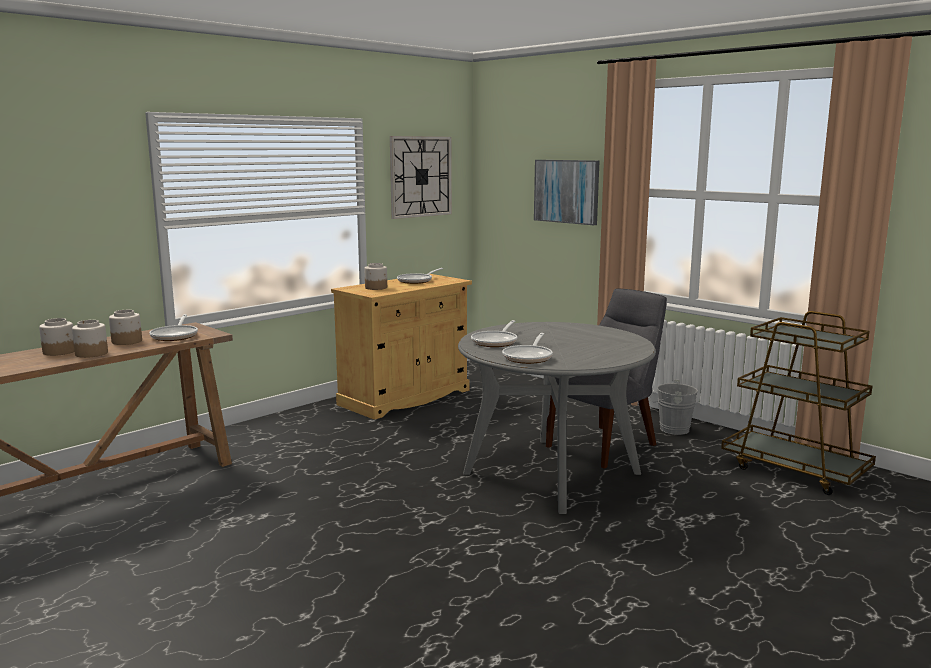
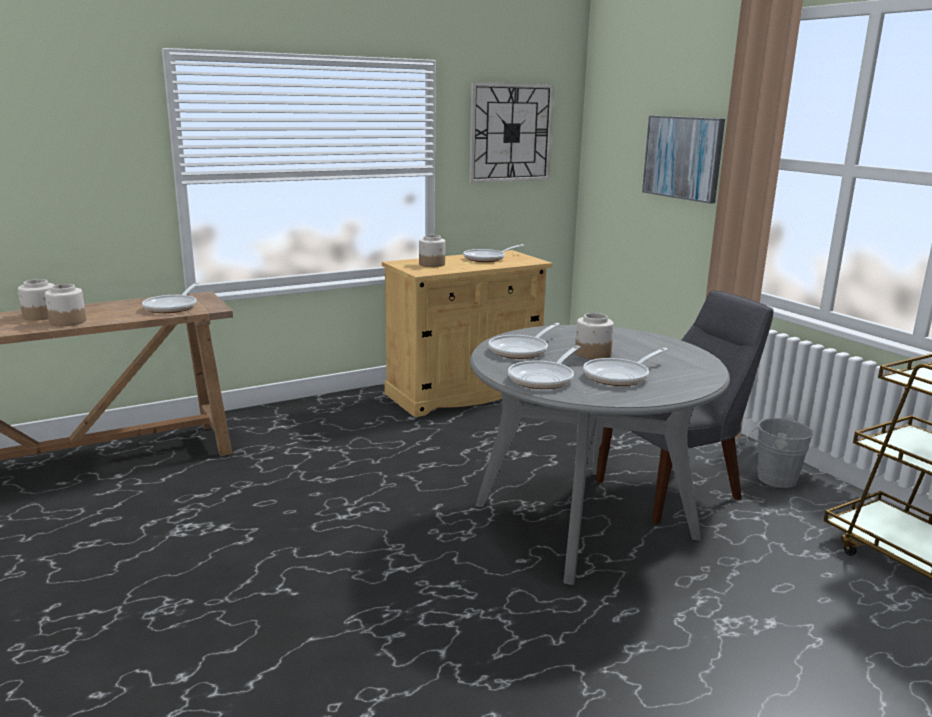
camera: 15 degrees right, 5 degrees up
jar [109,310,142,345] -> jar moved to [575,313,614,359]
none -> frying pan [583,348,668,386]

